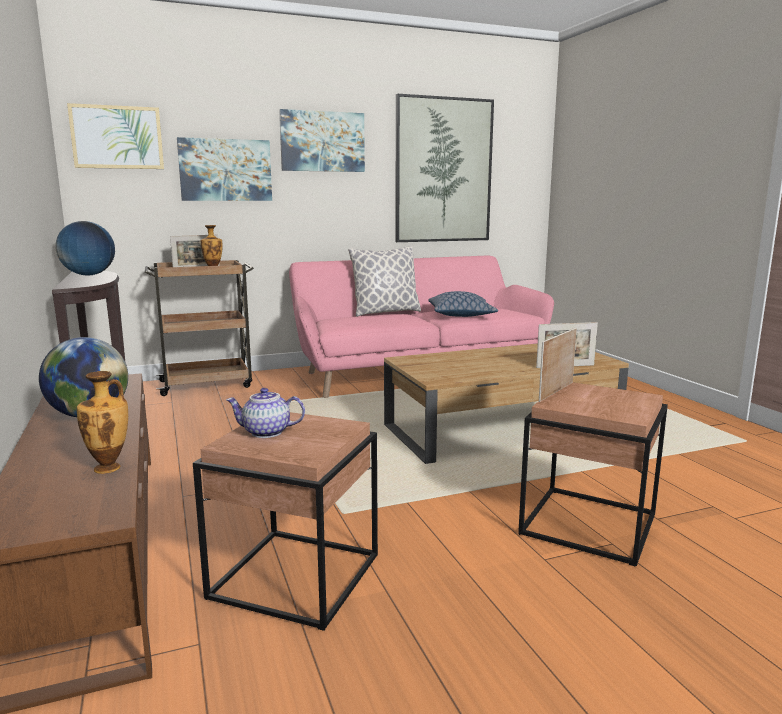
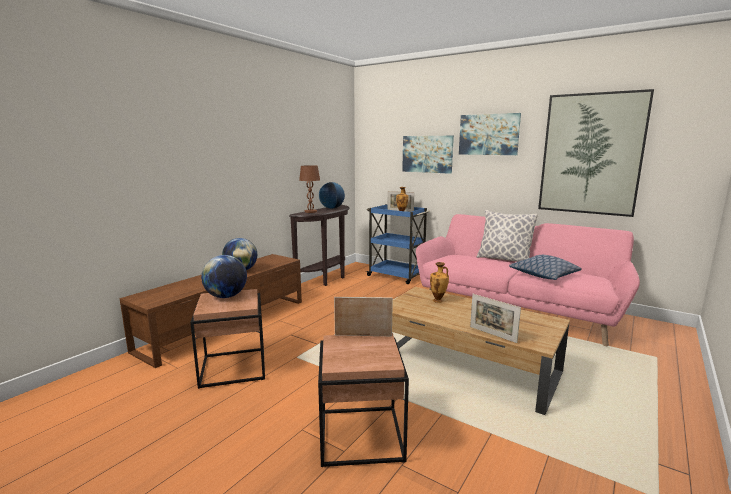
camera: 55 degrees right, 0 degrees up
picture [67,103,164,169] -> none
vase [77,371,128,474] -> vase moved to [430,262,449,303]
brown cart [145,260,254,396] -> blue cart [366,204,430,284]
teapot [226,388,305,438] -> globe [201,255,247,298]
none -> brown table lamp [299,165,320,213]

